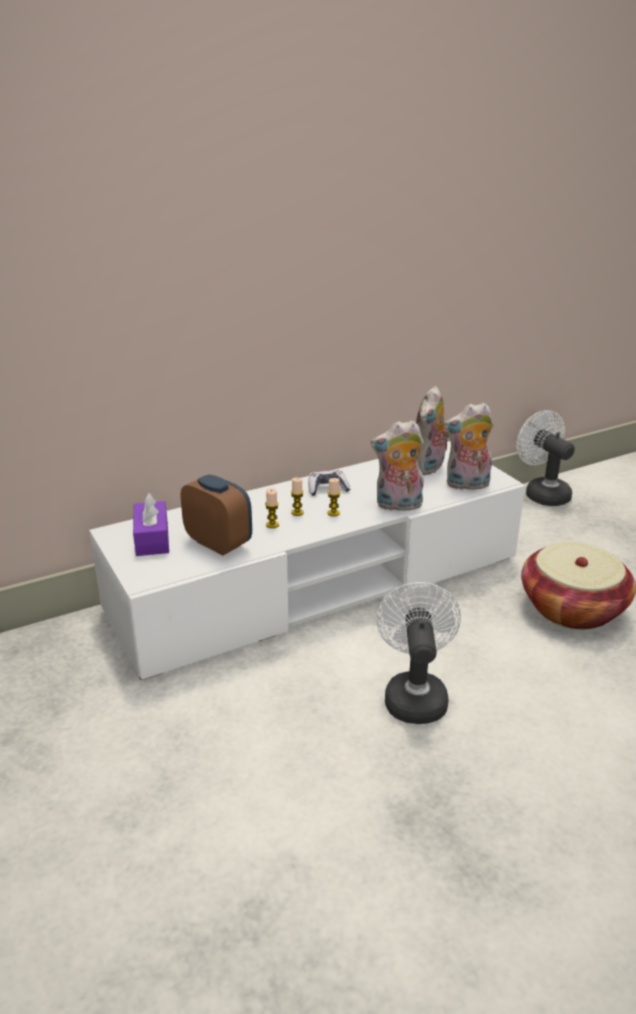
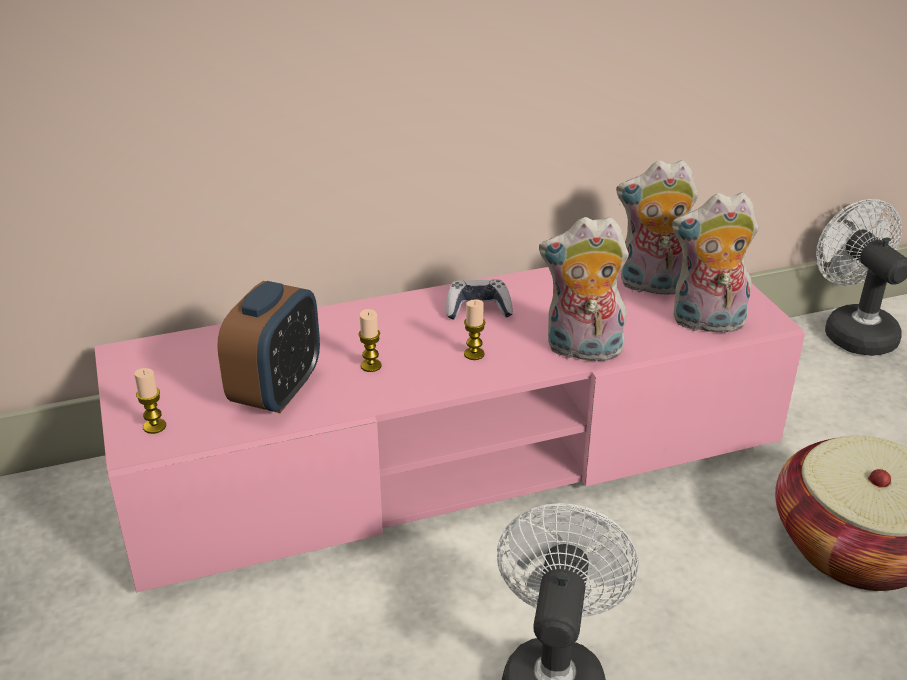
camera: 10 degrees right, 5 degrees up
white tv stand [89,441,525,680] -> pink tv stand [94,267,805,592]
purple tissue box [133,493,169,556] -> none
alarm clock [181,474,252,555] -> alarm clock turned 60 degrees clockwise [217,281,320,413]
candle [291,478,304,516] -> candle moved to [134,368,166,434]
plush toy [416,386,449,475] -> plush toy turned 60 degrees clockwise [616,160,698,295]

